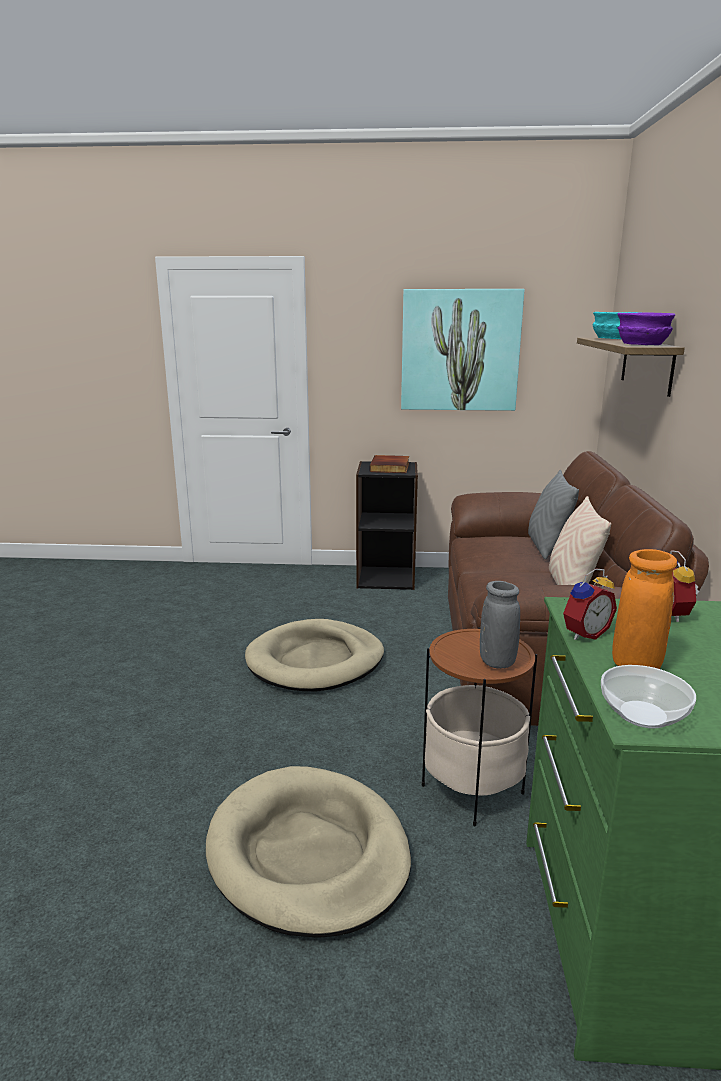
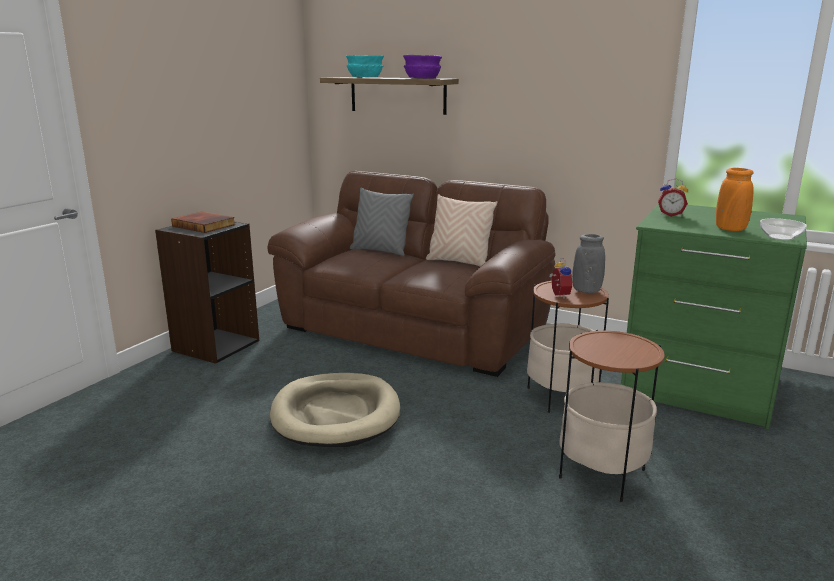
camera: 65 degrees left, 0 degrees up
beige dog bed [206,766,411,938] -> side table [559,330,664,502]
picture [401,289,524,411] -> none
alarm clock [563,568,617,640] -> alarm clock moved to [549,258,572,299]

